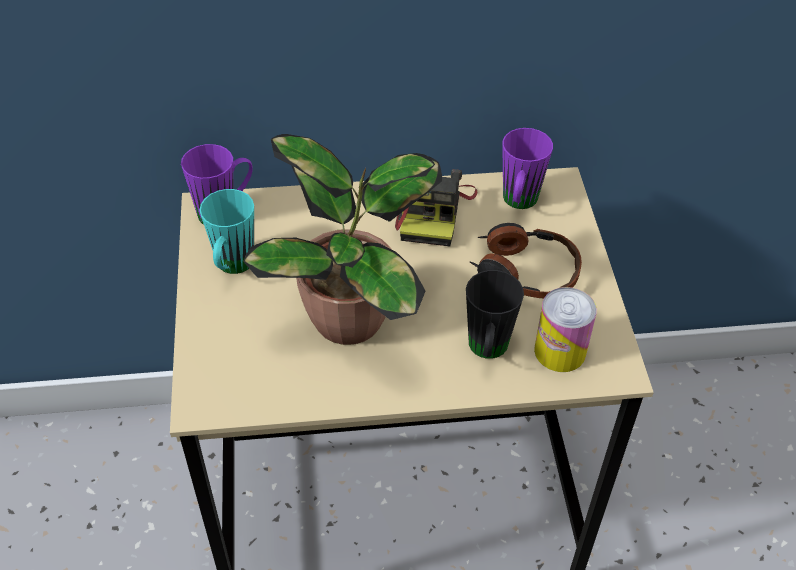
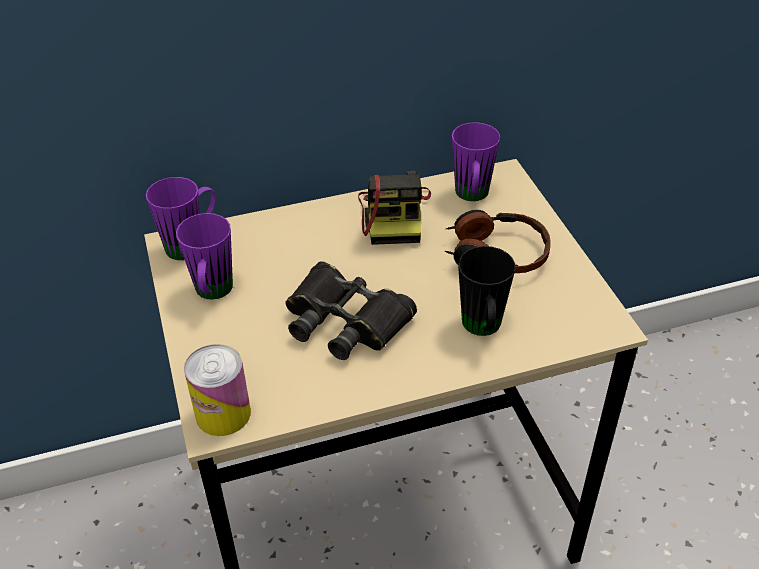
camera: 10 degrees left, 5 degrees down
turquoise mug [200,189,254,274] -> purple mug [176,213,233,300]
potted plant [243,134,442,345] -> black binoculars [286,261,417,360]
can [534,287,597,372] -> can moved to [184,344,251,436]

